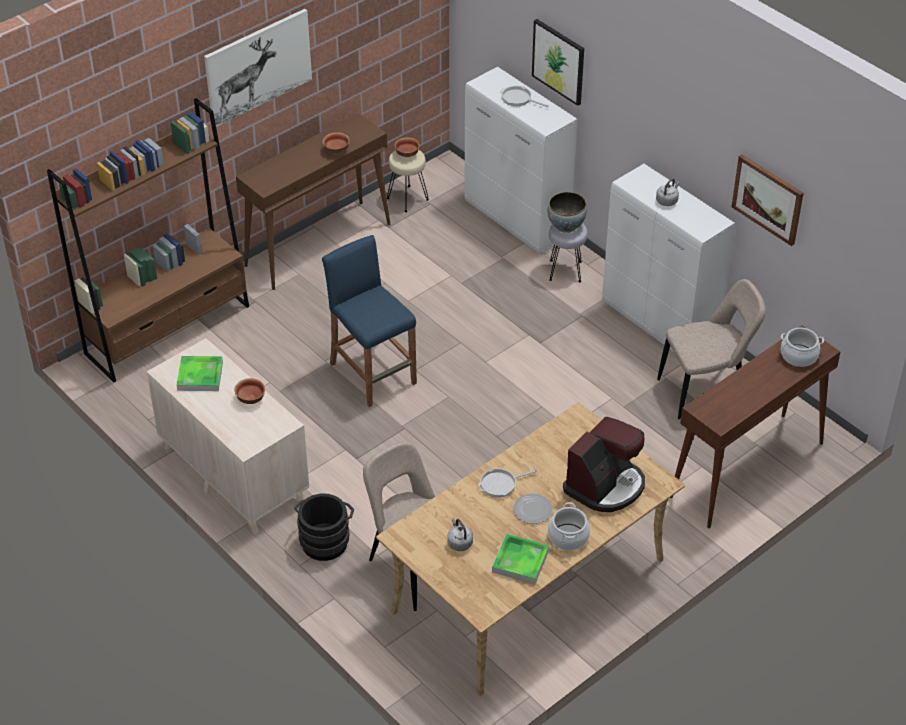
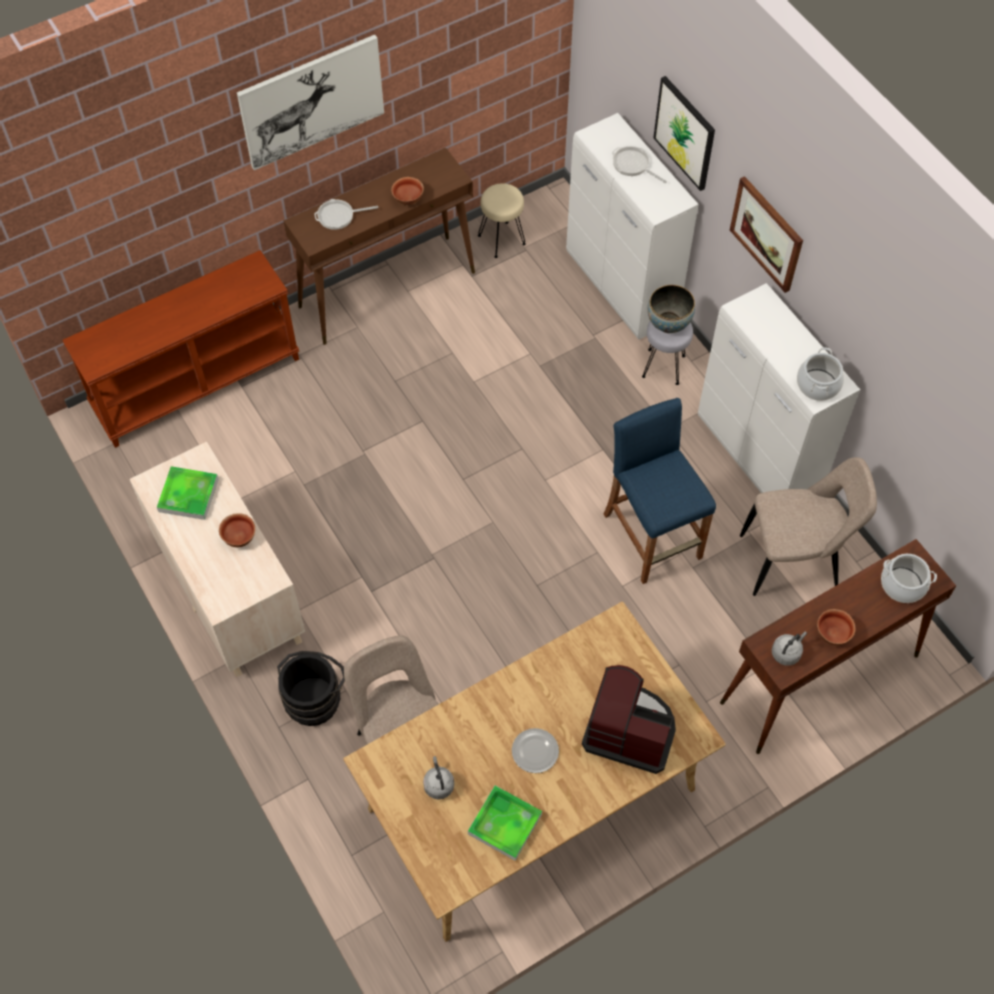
camera: 10 degrees right, 15 degrees up
brown bookcase [47,98,249,382] -> brown console table [62,250,299,448]
blue stool [322,235,417,407] -> blue stool moved to [603,398,716,584]
bowl [394,138,420,157] -> bowl moved to [817,609,856,646]
frying pan [478,468,538,498] -> frying pan moved to [314,199,378,230]
cooking pot [548,502,590,551] -> cooking pot moved to [797,347,844,401]
coffee machine [563,417,645,512] -> coffee machine turned 120 degrees counterclockwise [582,665,676,774]
grey kettle [656,178,680,206] -> grey kettle moved to [772,632,807,666]
picture [731,154,804,246] -> picture moved to [730,176,803,293]

